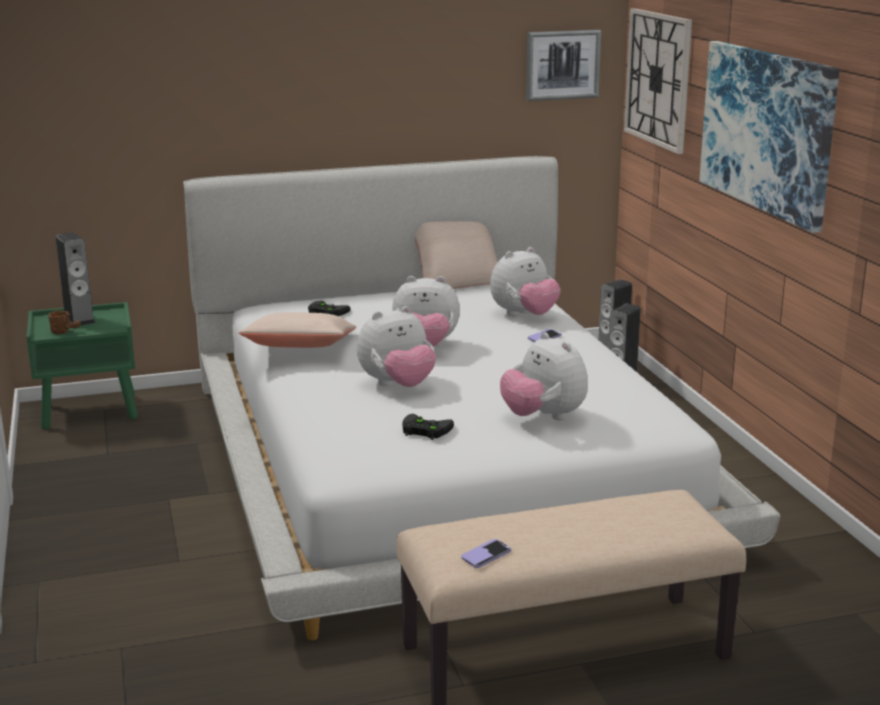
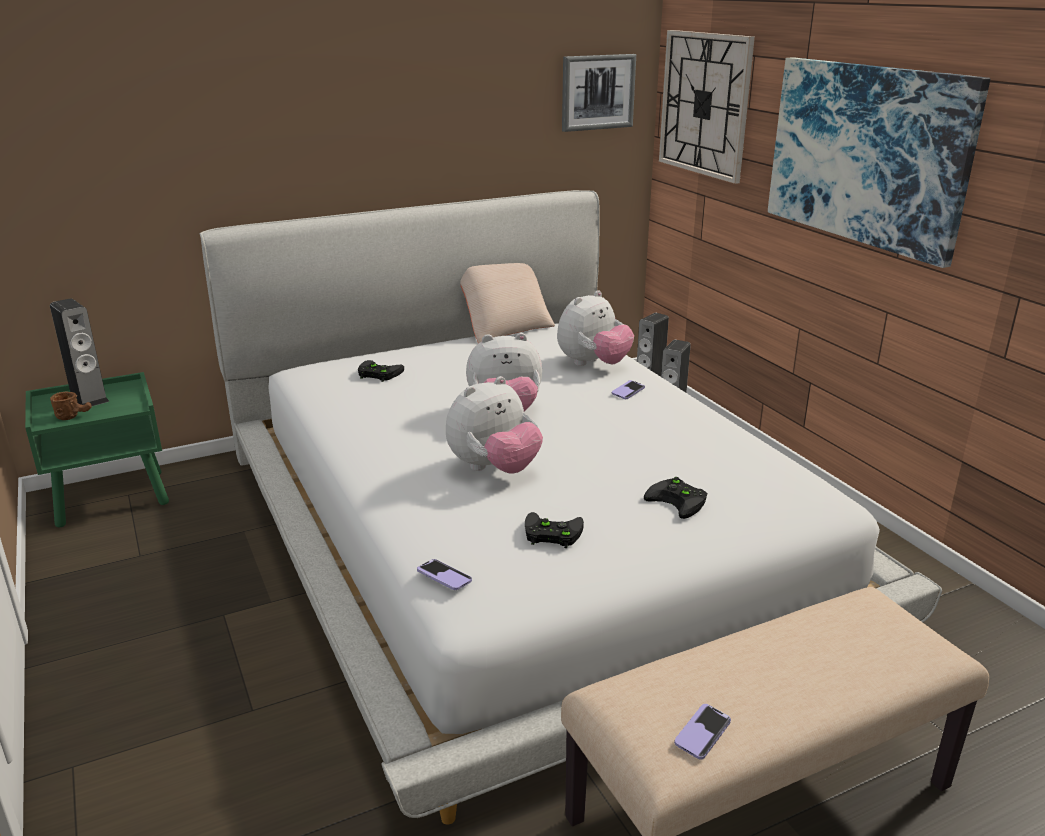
camera: 10 degrees left, 5 degrees up
beige pillow [239,312,356,348] -> none
plush toy [500,332,588,420] -> black game controller [644,477,707,519]
none -> phone [417,559,472,590]

